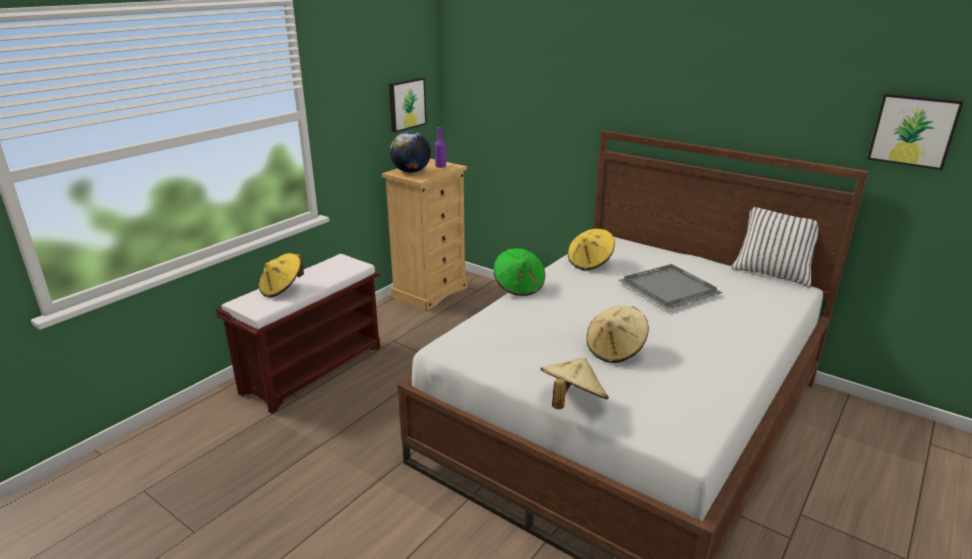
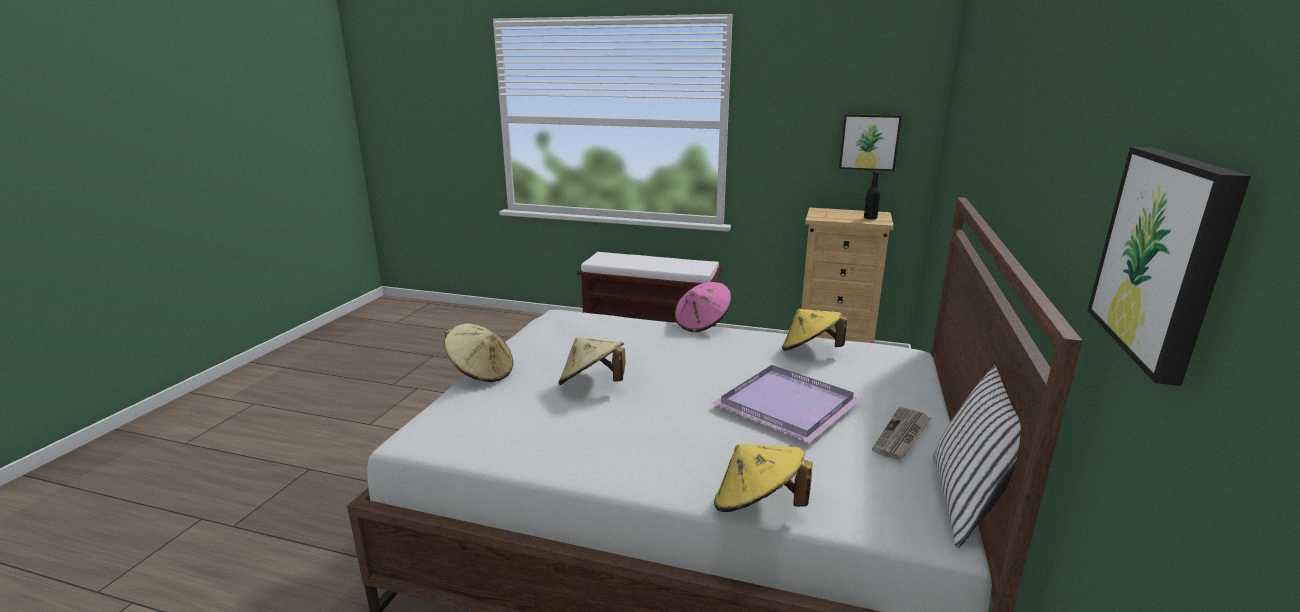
camera: 70 degrees right, 5 degrees down
yellow hat [259,253,304,298] -> yellow hat moved to [714,443,813,512]
globe [390,131,431,173] -> none
purple bottle [435,127,446,168] -> black bottle [864,171,881,220]
green hat [494,248,545,296] -> pink hat [675,282,731,332]
grey tray [619,264,722,310] -> purple tray [712,365,861,443]
none -> newspaper [872,407,931,460]

